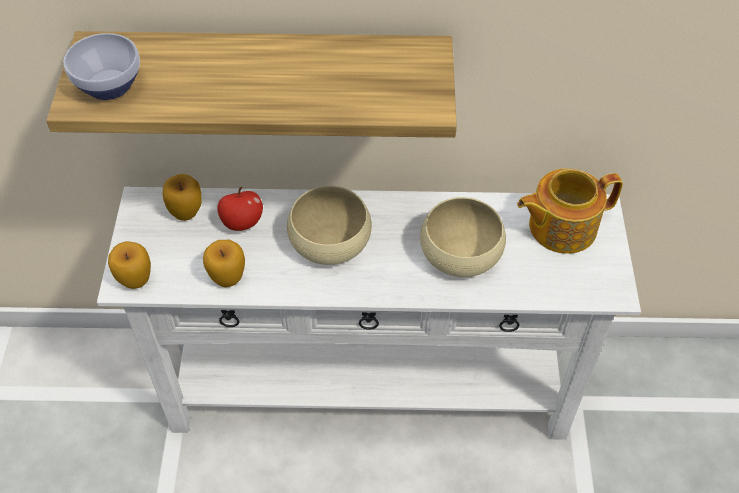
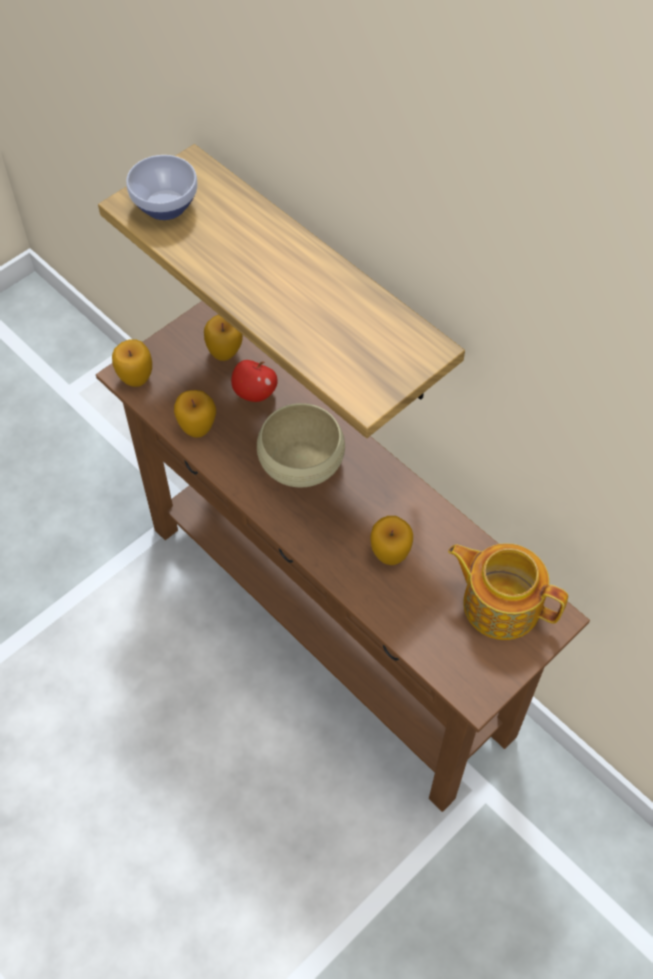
camera: 45 degrees right, 5 degrees up
white console table [97,187,641,440] -> brown console table [96,301,590,812]
beige bowl [420,197,506,277] -> apple [371,516,413,565]

